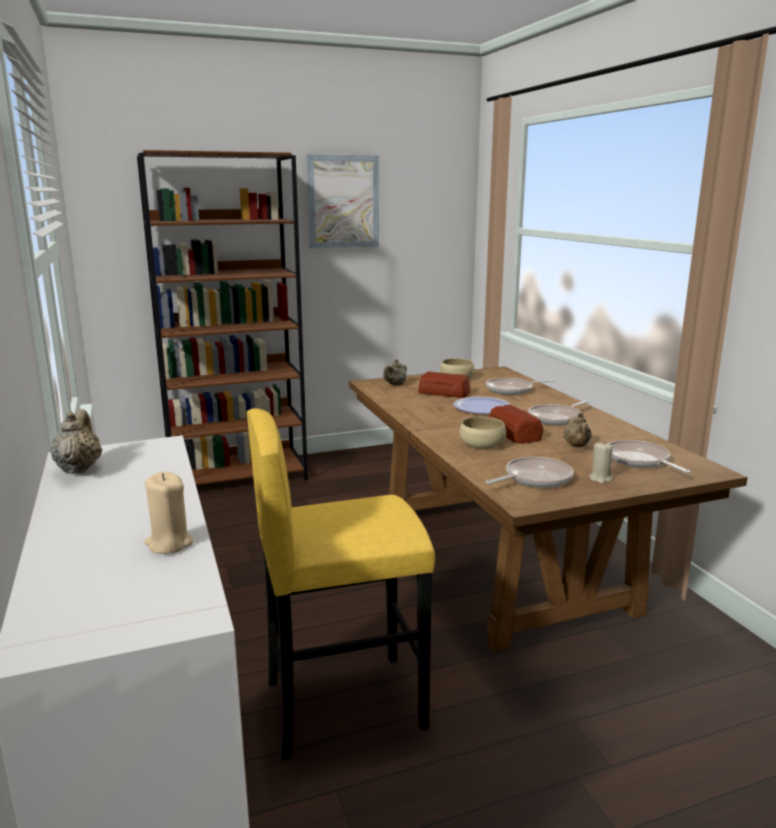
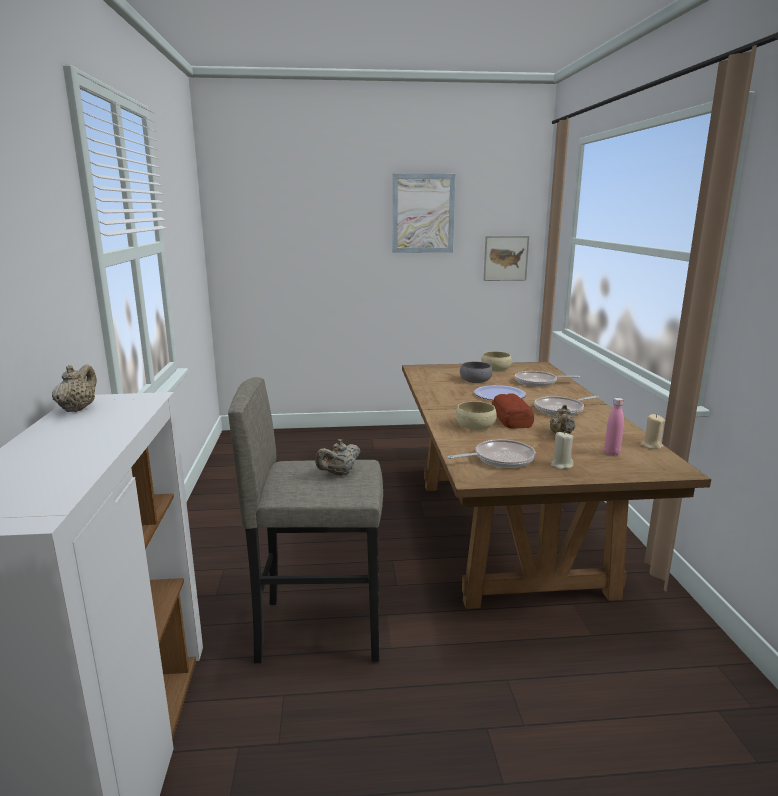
camera: 15 degrees right, 0 degrees up
brown bookcase [137,150,308,485] -> none
beige candle [144,472,193,554] -> beige candle moved to [640,414,665,449]
yellow stool [247,408,435,760] -> grey stool [228,377,383,663]
beige teapot [383,359,407,386] -> beige teapot moved to [315,439,360,476]
bread [418,372,470,398] -> grey bowl [460,362,493,383]
frying pan [608,440,690,473] -> pink bottle [604,398,624,456]
none -> picture [484,236,529,281]

